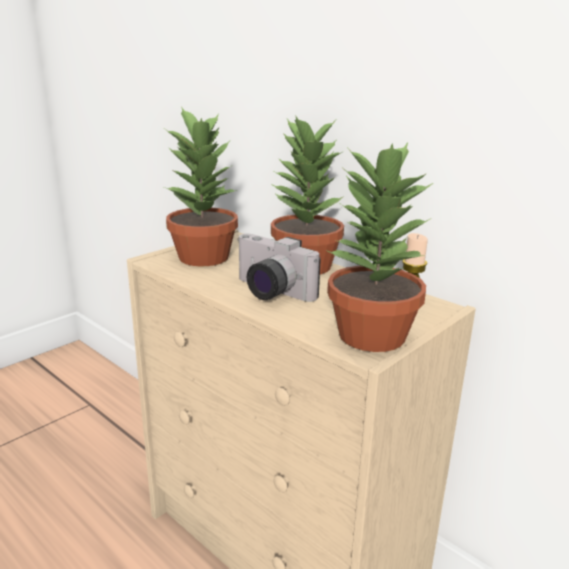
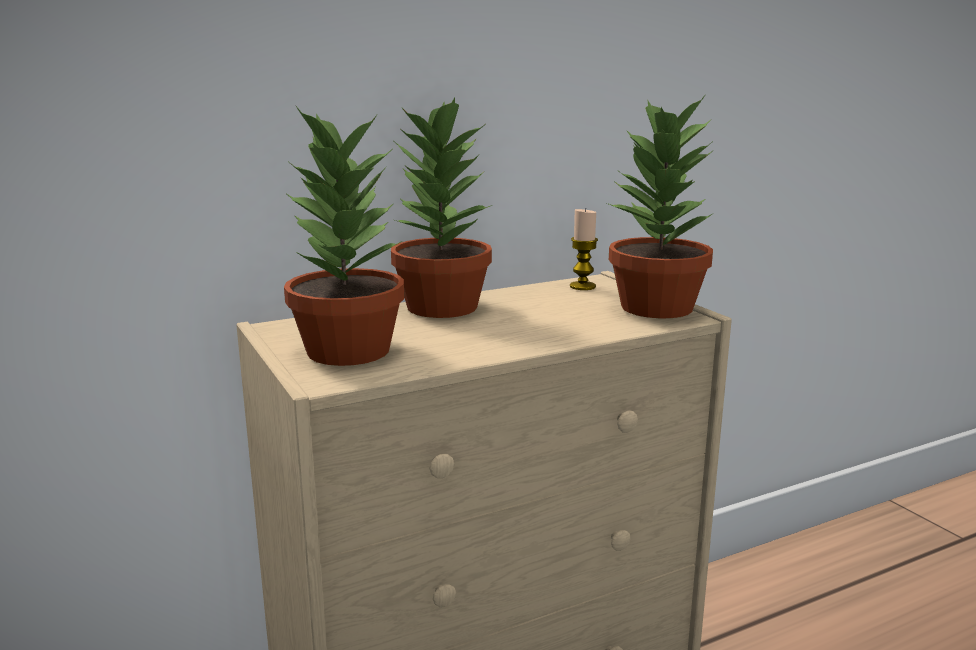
camera: 70 degrees left, 5 degrees down
camera [237,234,321,302] -> none

